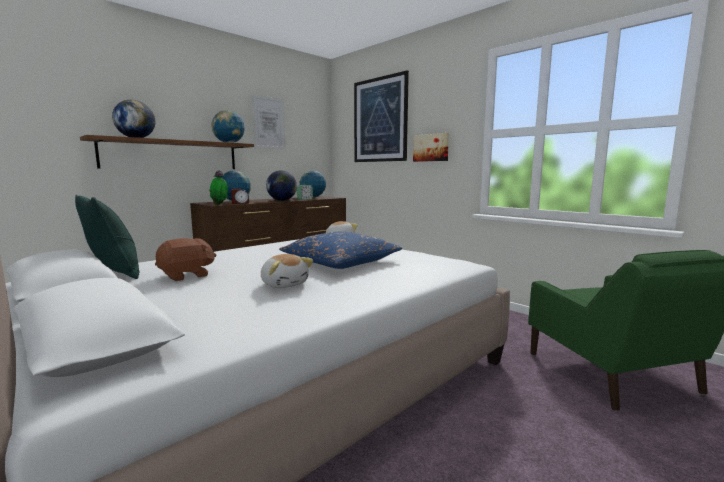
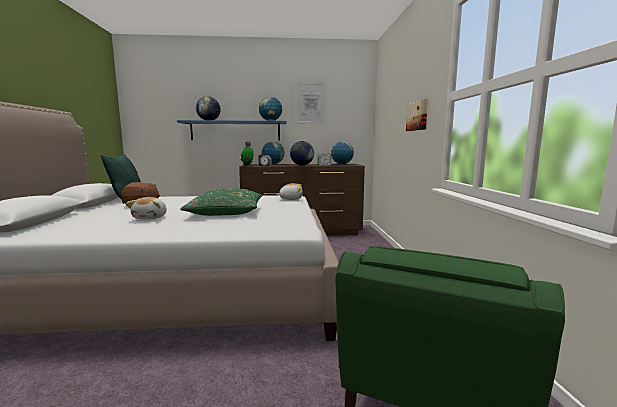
camera: 40 degrees right, 0 degrees up
brown shelf [80,135,254,169] -> blue shelf [177,120,287,140]
blue pillow [279,232,402,269] -> green pillow [180,189,262,216]
picture [354,70,409,162] -> none

